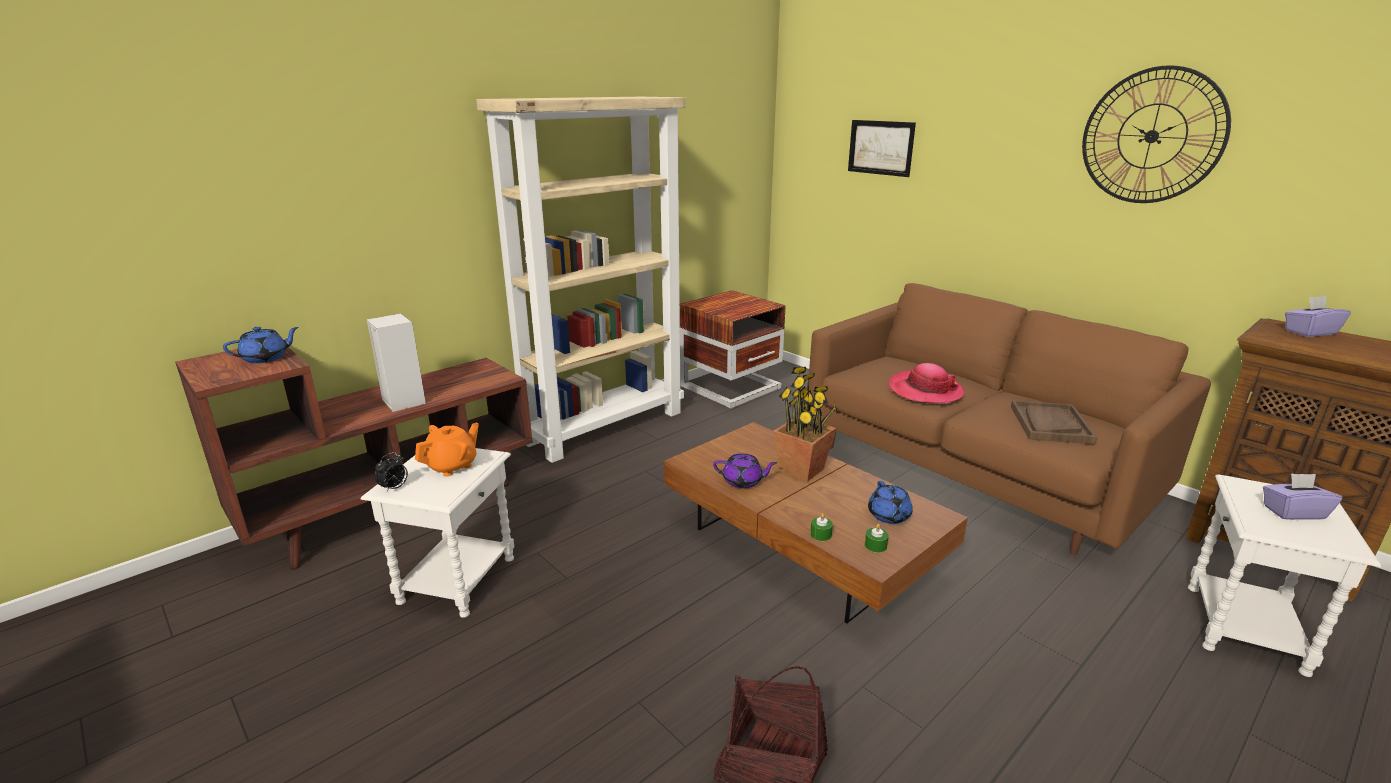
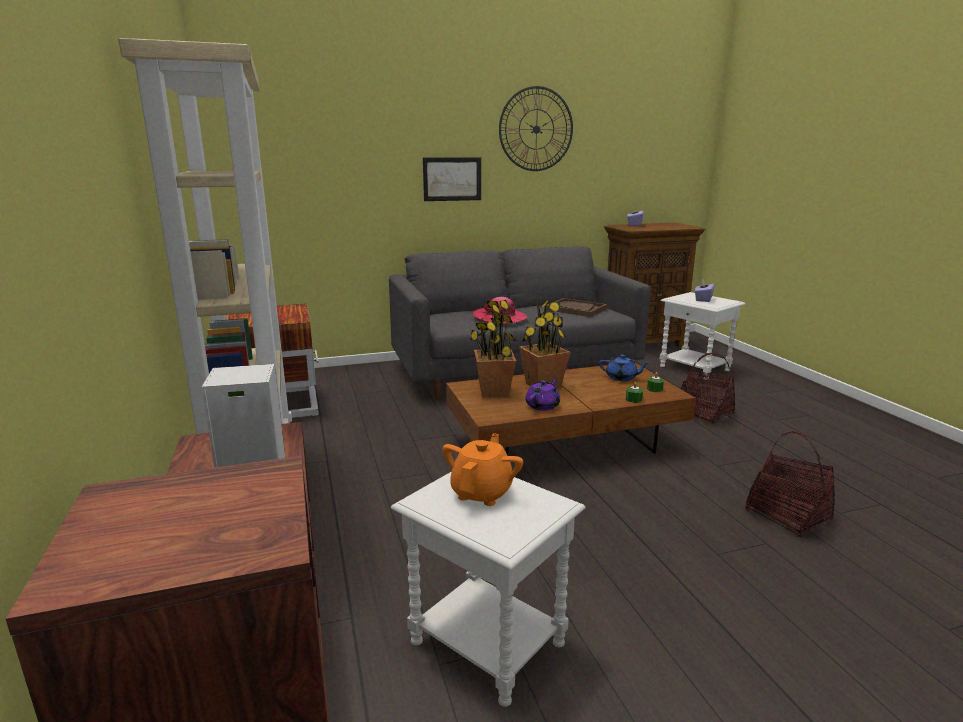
camera: 65 degrees left, 5 degrees down
blue teapot [223,327,299,364] -> none
alarm clock [375,452,408,492] -> none
orange teapot [415,423,479,477] -> orange teapot turned 45 degrees clockwise [443,433,523,506]
brown sofa [808,283,1211,555] -> grey sofa [389,246,651,399]
picture [848,120,916,177] -> picture moved to [423,158,481,201]
none -> potted plant [470,300,516,397]
none -> basket [681,352,735,424]

